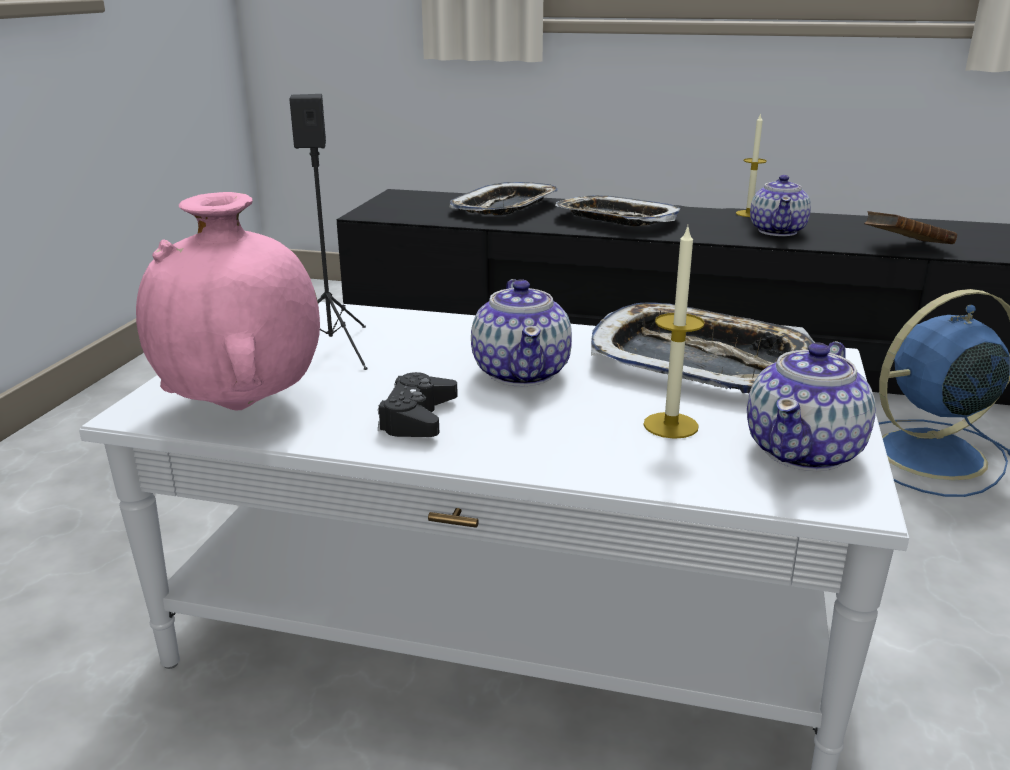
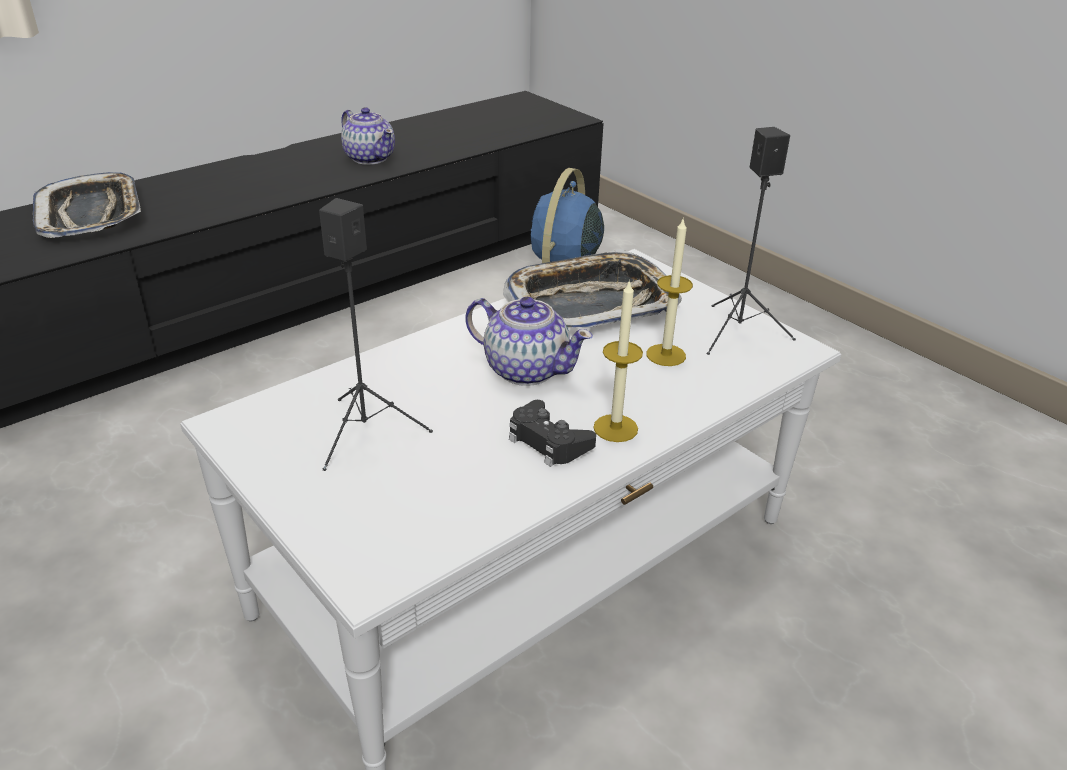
camera: 55 degrees left, 10 degrees up
pink vase [136,192,320,411] -> none
tray [555,195,681,226] -> none
candle [736,113,767,217] -> candle moved to [593,279,643,442]
teapot [747,341,876,471] -> black speaker [707,127,796,355]
brown book [864,211,957,244] -> none

